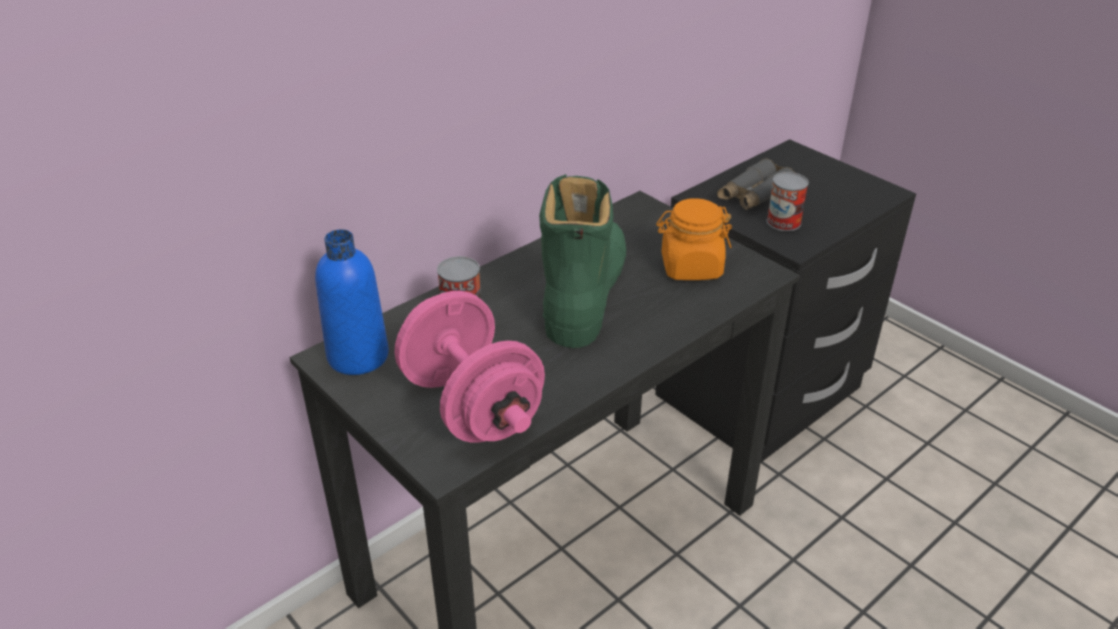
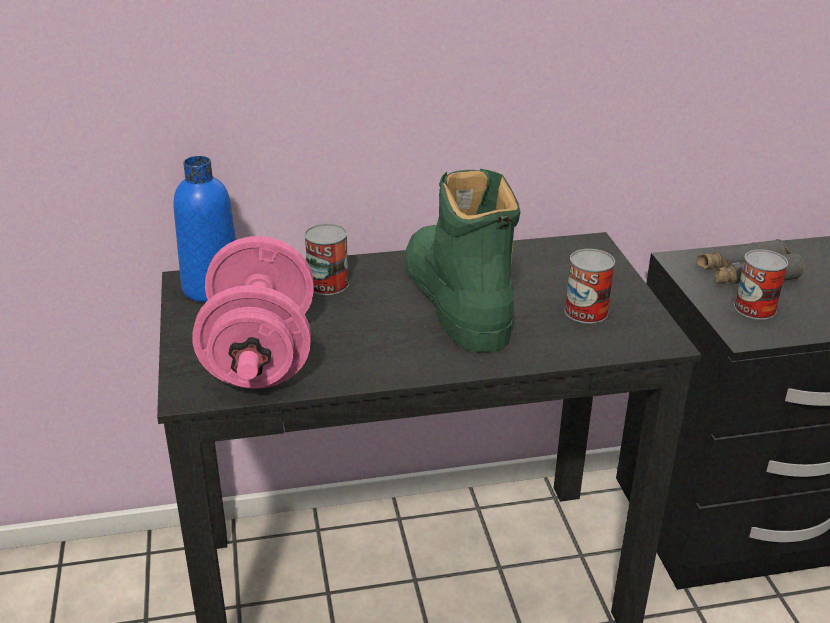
camera: 30 degrees right, 5 degrees down
green boot [539,174,627,348] -> green boot turned 60 degrees counterclockwise [405,169,520,352]
orange jar [656,198,732,280] -> can [564,249,615,324]

